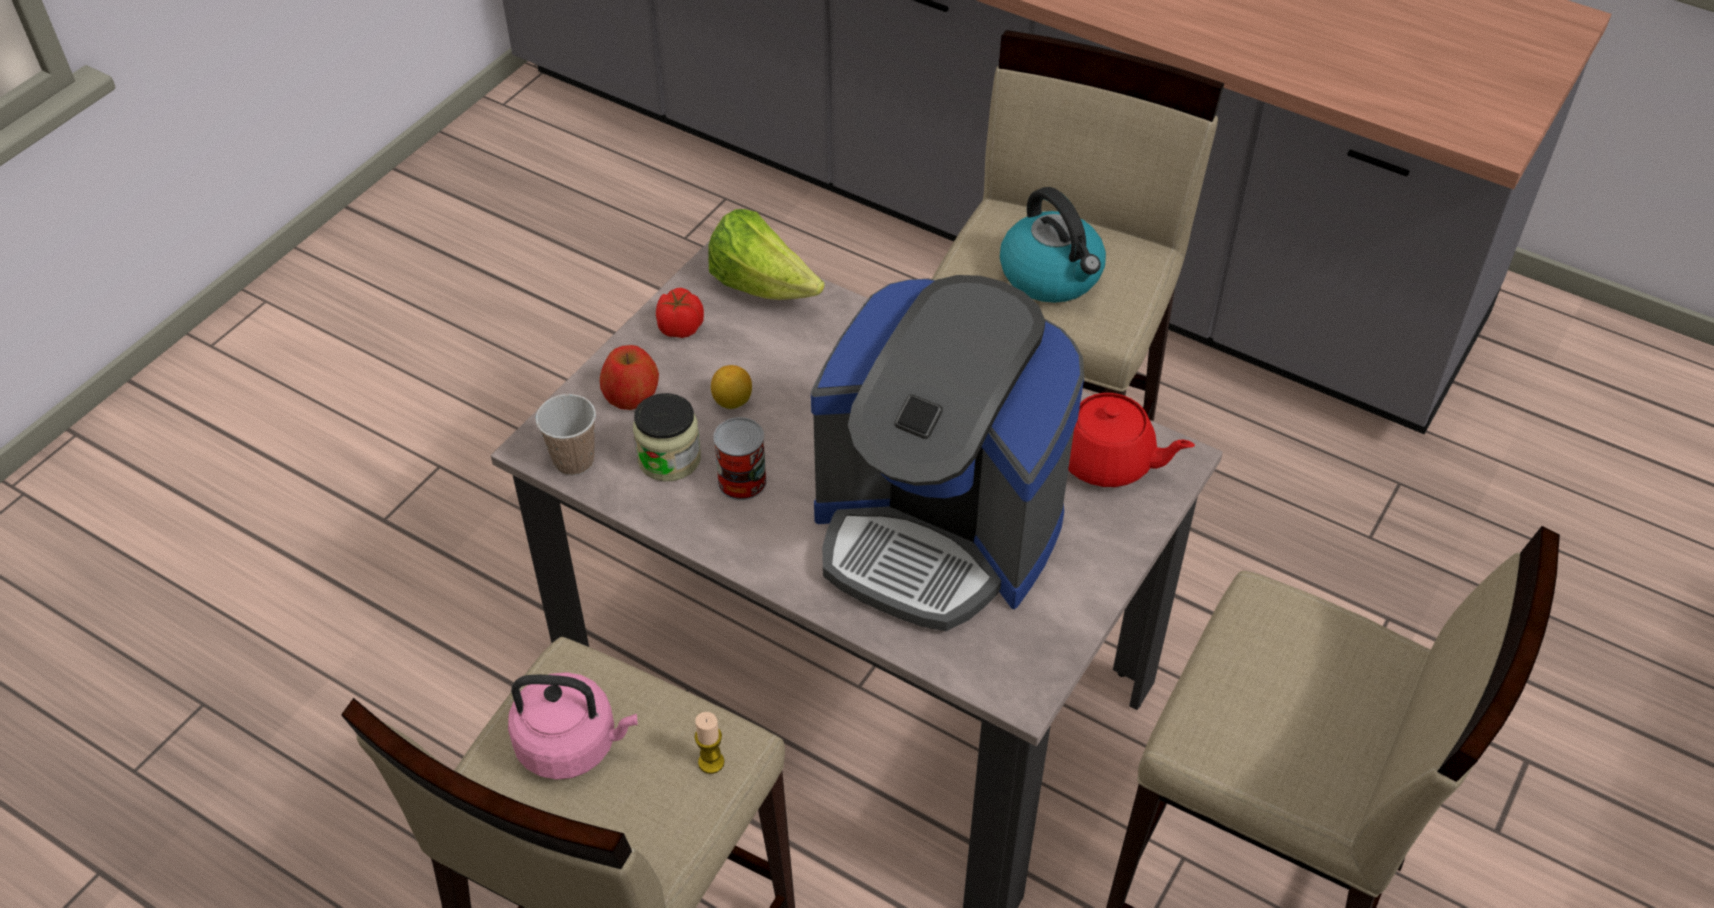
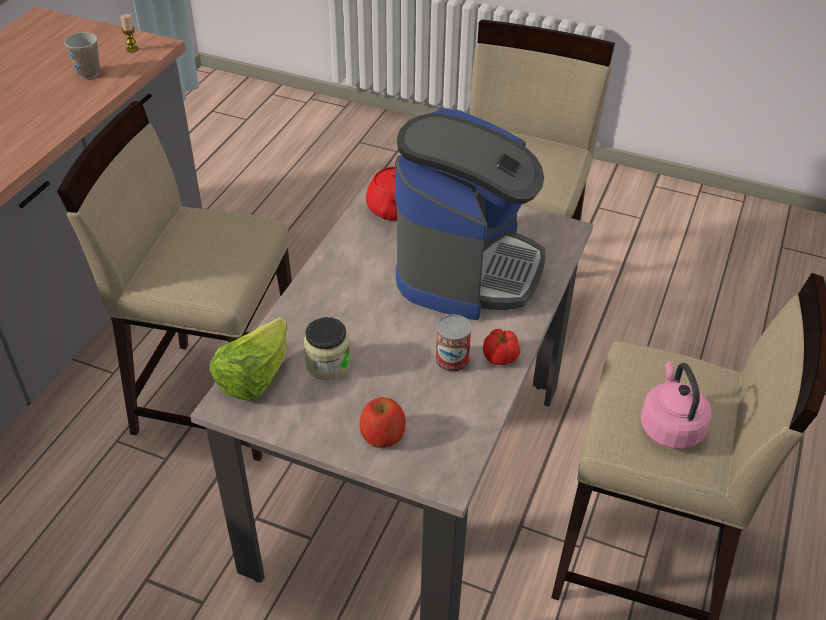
camera: 100 degrees left, 5 degrees down
cup [536,394,596,476] -> cup moved to [64,32,100,79]
jar [633,393,701,481] -> jar moved to [303,317,351,380]
tomato [656,288,704,338] -> tomato moved to [483,329,520,365]
candle [695,712,725,774] -> candle moved to [120,14,139,52]
lemon [711,365,752,409] -> none
kettle [1000,187,1106,303] -> none

